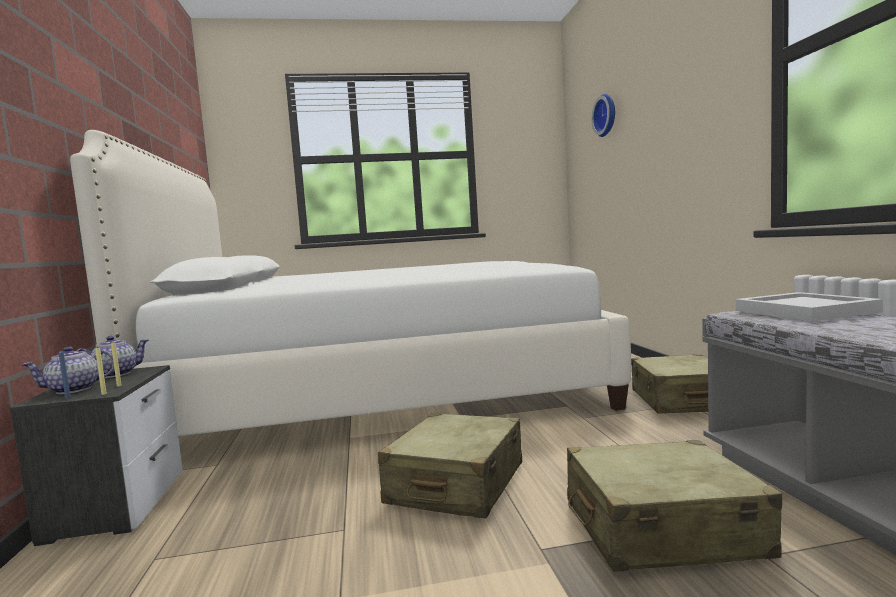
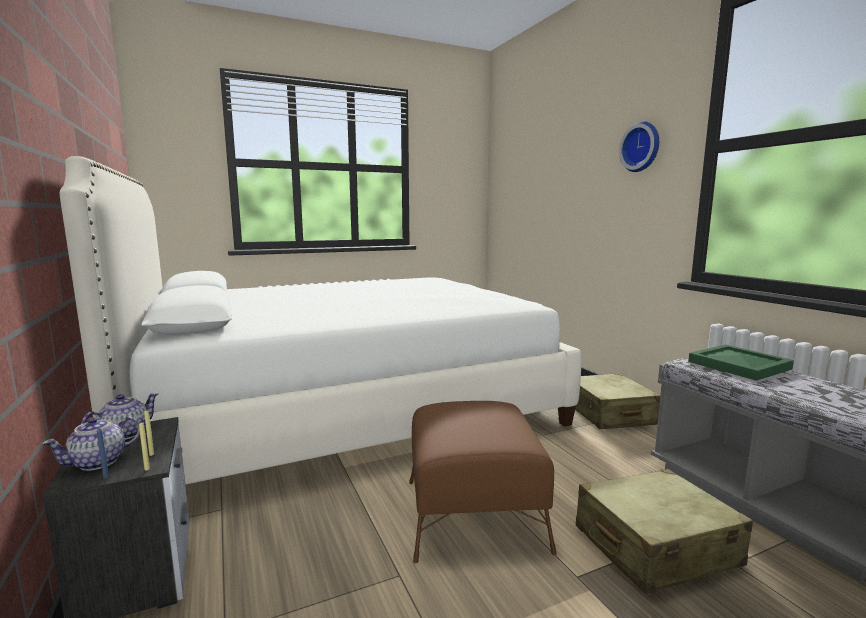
camera: 15 degrees left, 5 degrees up
beige suitcase [378,413,522,518] -> brown ottoman [409,401,557,563]
wall clock [592,94,615,137] -> wall clock moved to [619,121,659,172]
white tray [735,292,883,321] -> green tray [688,345,794,381]

